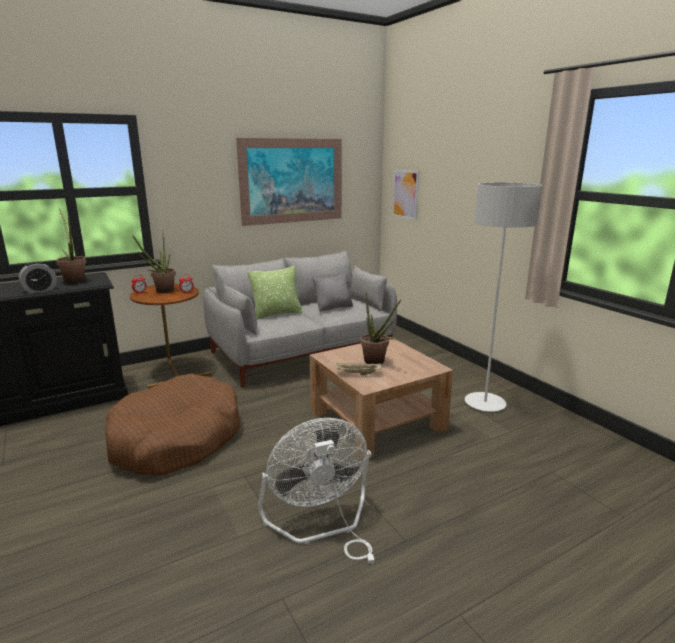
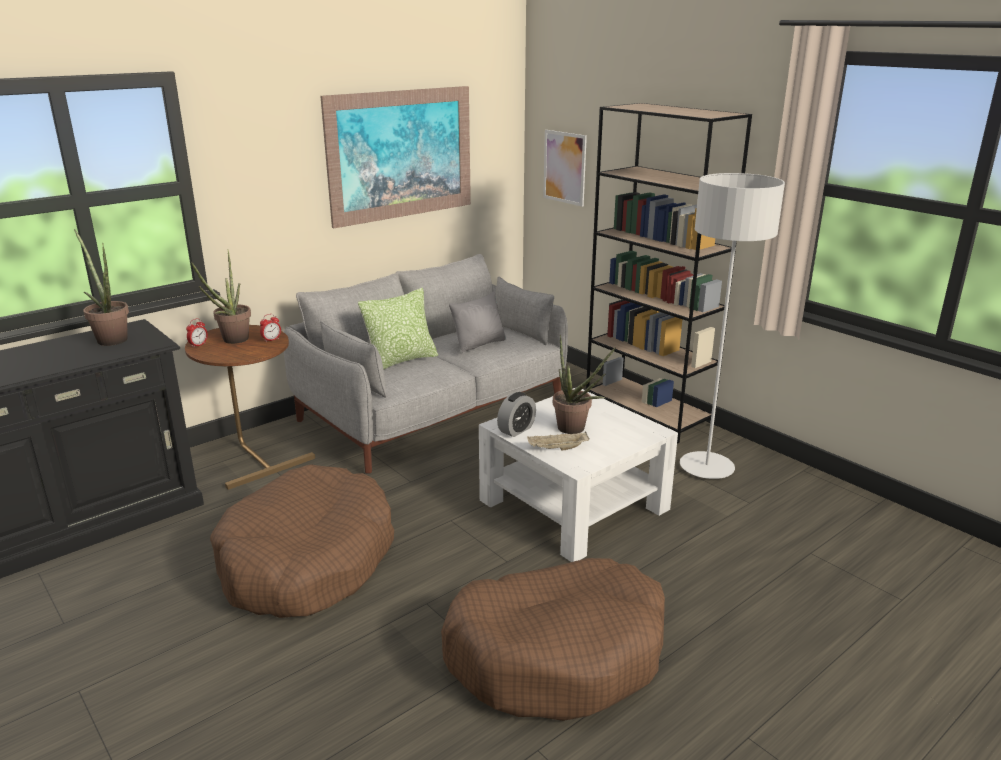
camera: 10 degrees left, 5 degrees up
alarm clock [19,262,57,293] -> alarm clock moved to [497,392,536,437]
white fan [258,418,375,564] -> brown dog bed [441,558,665,721]
brown coffee table [310,339,453,460] -> white coffee table [479,388,678,562]
none -> beige bookcase [586,103,752,443]

